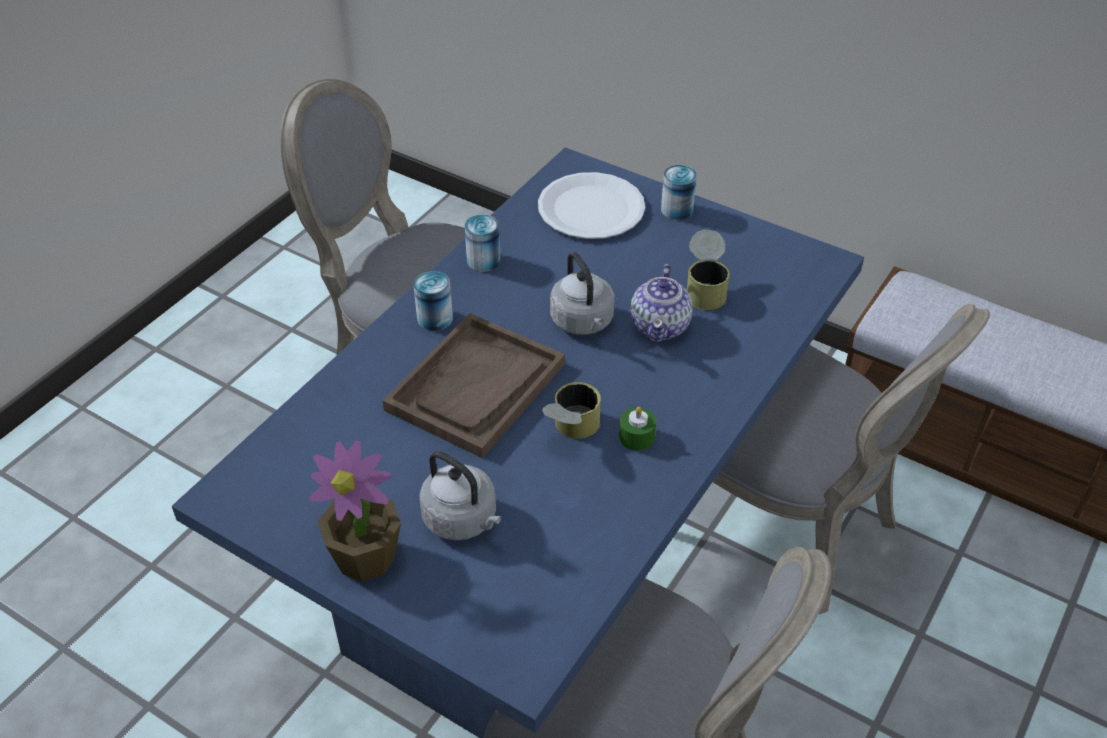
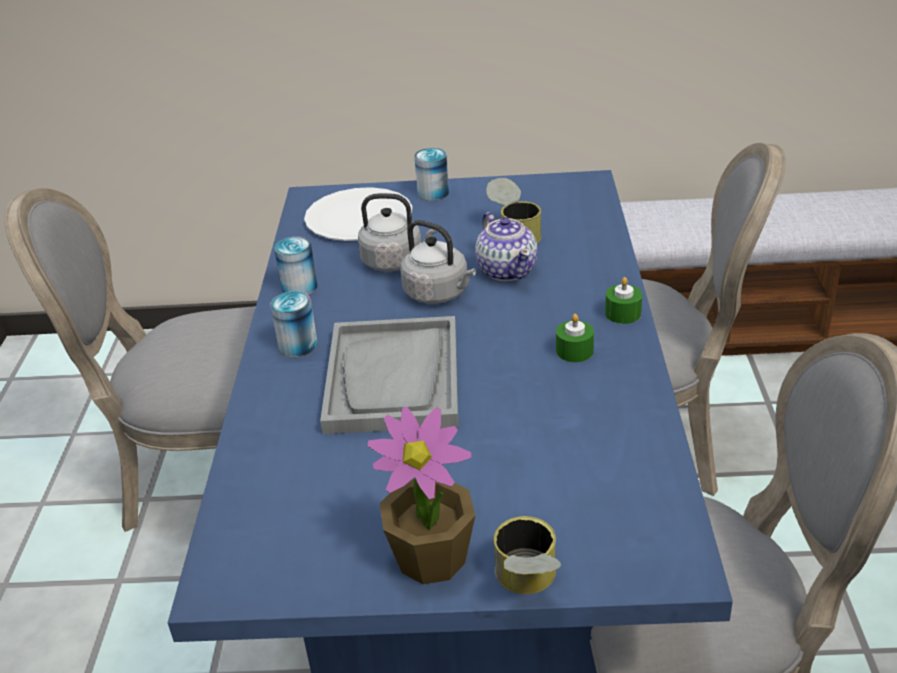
camera: 30 degrees left, 10 degrees down
brown tray [383,313,565,458] -> grey tray [320,316,459,434]
grey kettle [419,451,502,541] -> grey kettle moved to [358,193,437,272]
can [542,382,601,439] -> can moved to [494,516,561,594]
none -> green candle [605,277,642,324]

